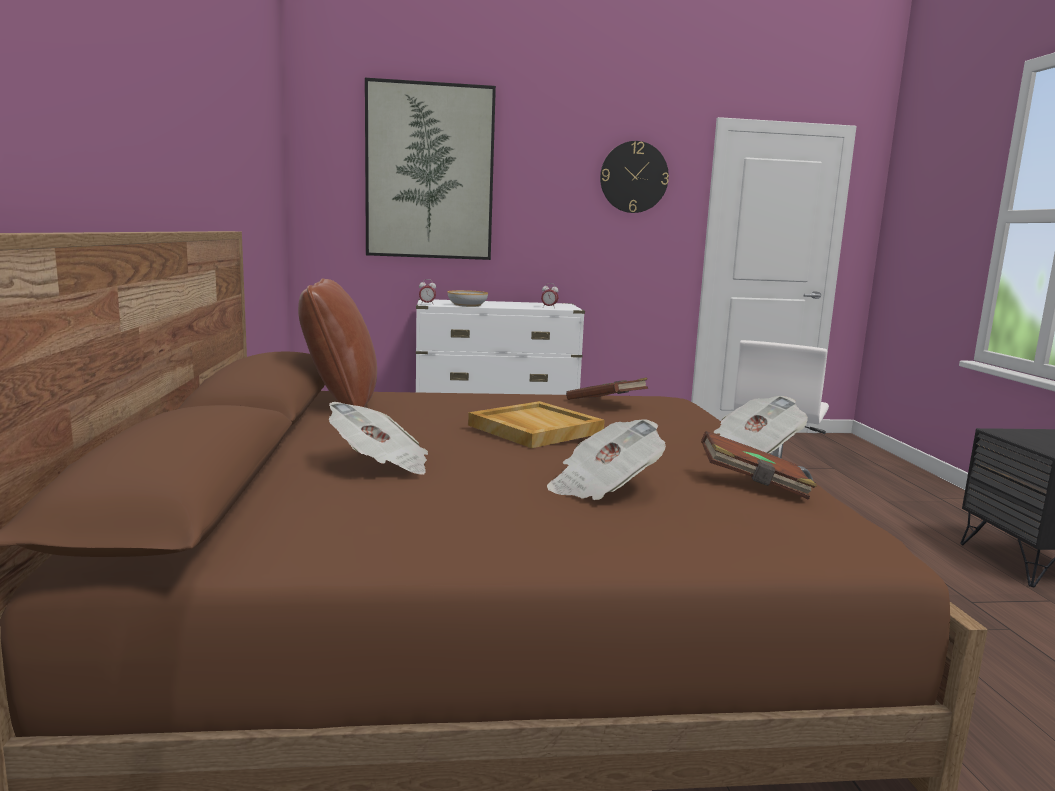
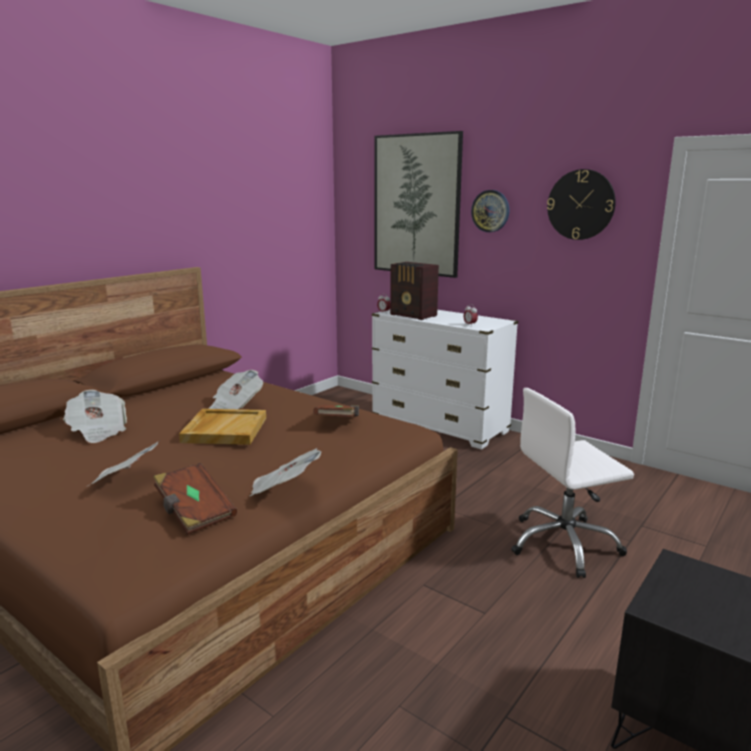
camera: 45 degrees right, 5 degrees up
brown pillow [298,278,377,407] -> none
bowl [448,290,488,306] -> radio [390,262,439,320]
none -> newspaper [208,370,263,409]
none -> wall clock [471,190,510,232]

